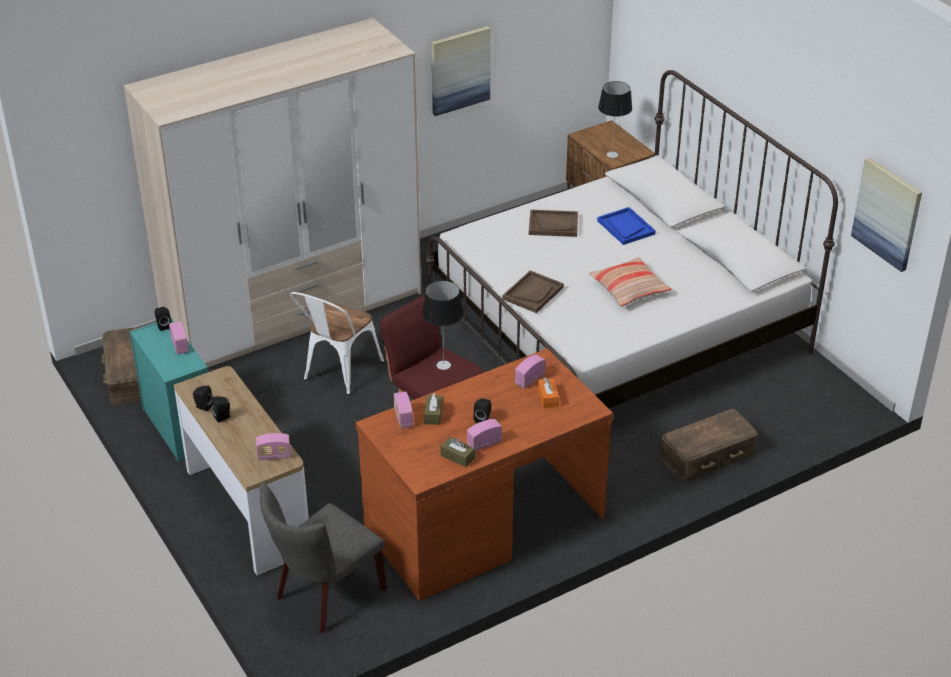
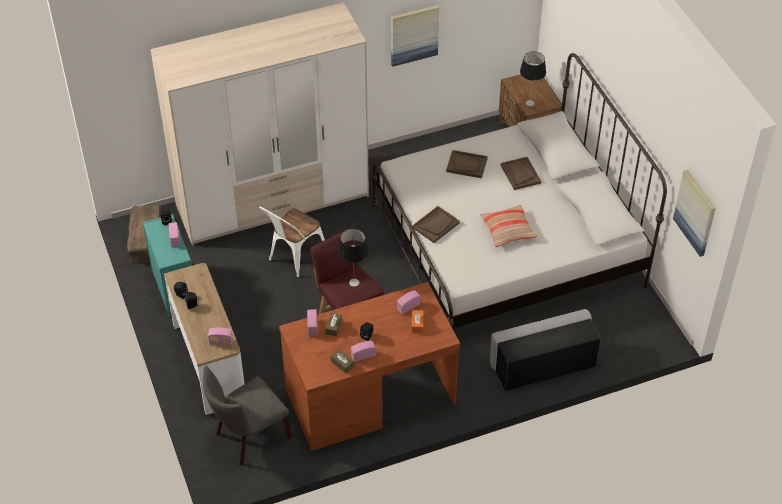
camera: 10 degrees right, 10 degrees up
blue tray [597,207,656,245] -> brown tray [501,157,541,190]
brown storage box [660,409,758,482] -> grey ottoman [490,309,601,391]

